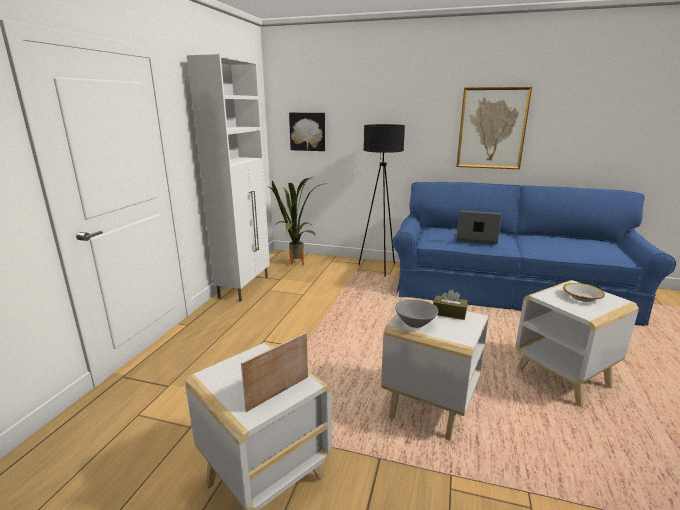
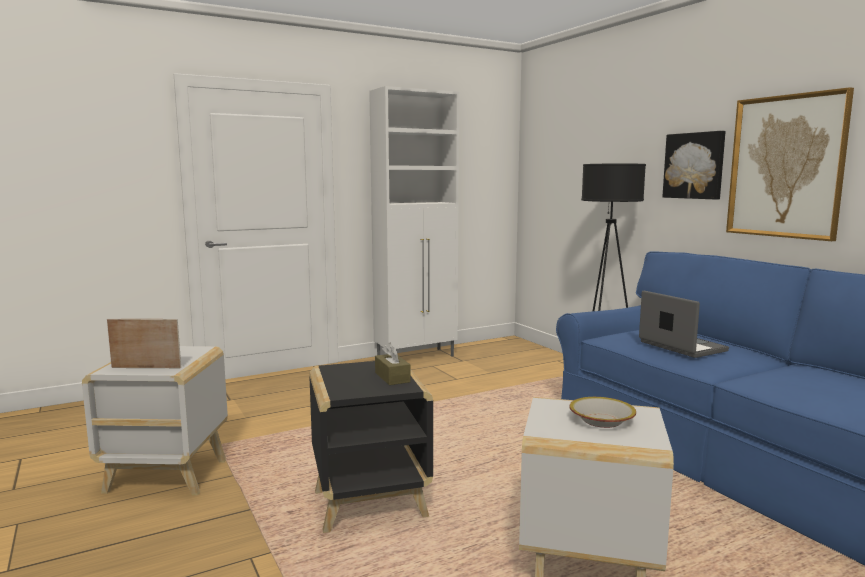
camera: 45 degrees right, 10 degrees down
potted plant [267,177,328,266] -> none
picture [289,113,325,151] -> picture moved to [662,131,725,200]
white side table [381,298,489,441] -> black side table [309,361,433,533]
grey bowl [395,299,439,328] -> none

